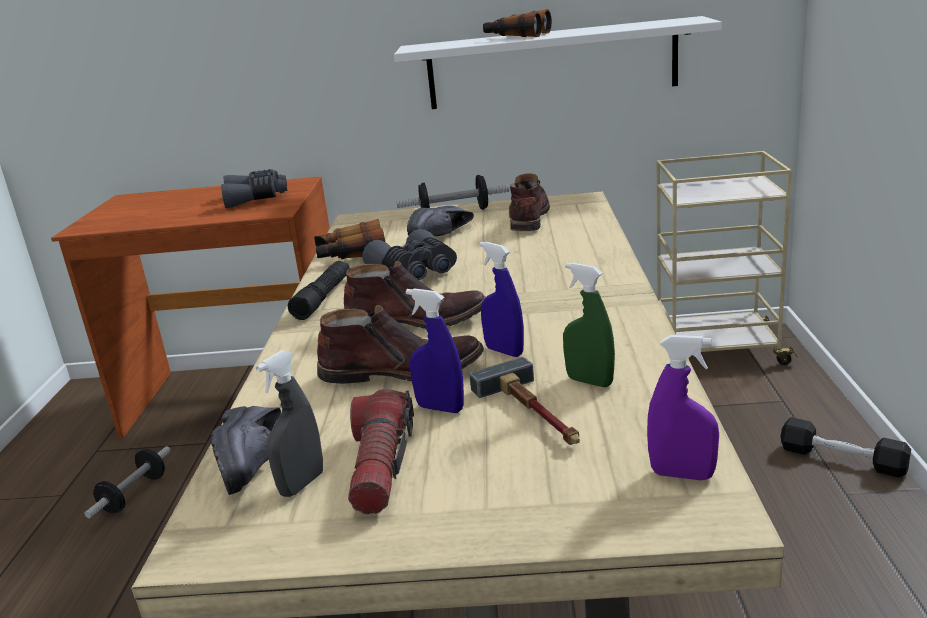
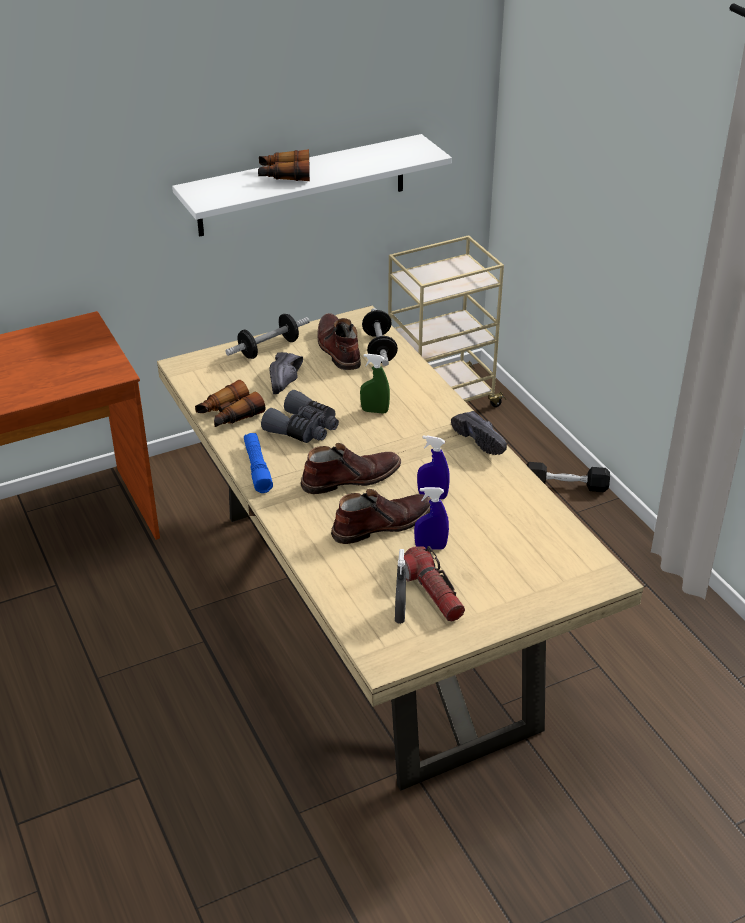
camera: 30 degrees left, 15 degrees up
dumbbell [84,446,171,518] -> dumbbell moved to [362,308,398,366]
black shoe [211,406,281,495] -> black shoe moved to [451,411,507,455]
grey binoculars [221,169,287,208] -> none
black flashlight [288,261,350,320] -> blue flashlight [244,433,273,493]
hammer [469,357,580,445] -> none
green spray bottle [563,263,615,387] -> green spray bottle moved to [360,354,390,414]
purple spray bottle [647,335,719,480] -> none

